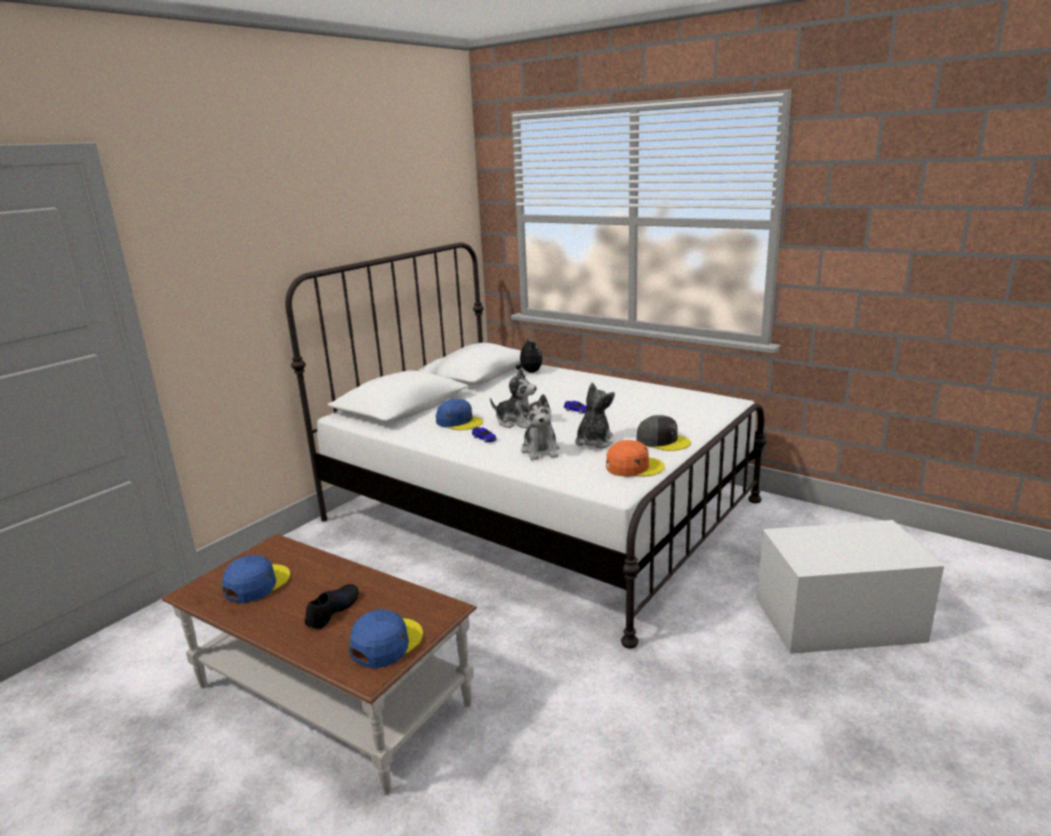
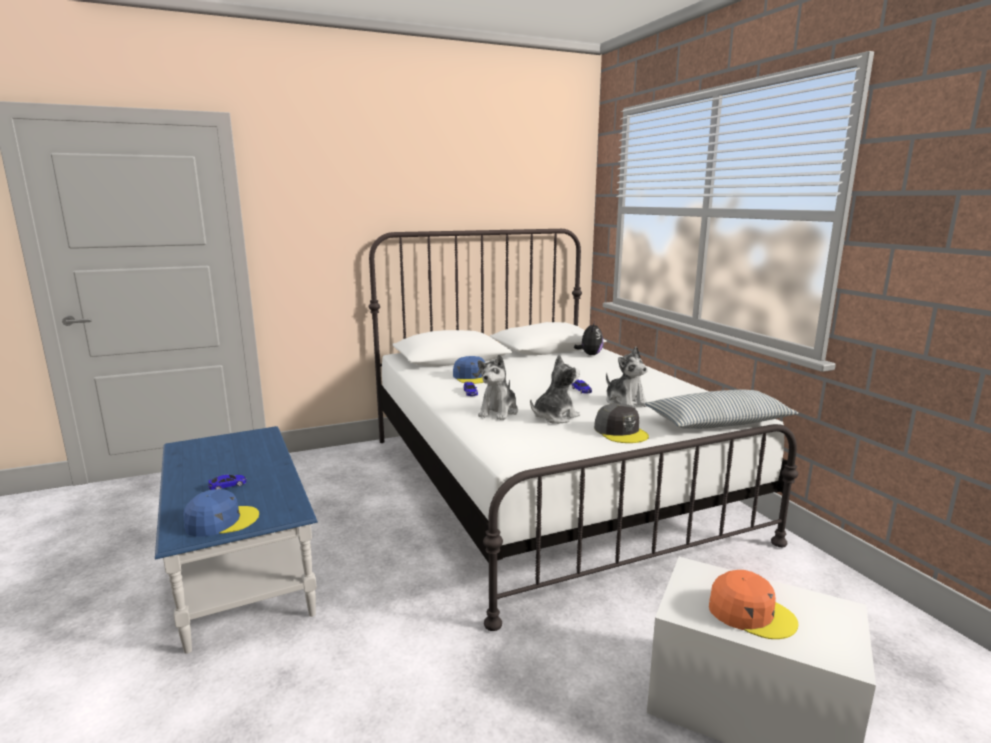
camera: 30 degrees right, 5 degrees down
brown coffee table [162,534,477,795] -> blue coffee table [155,426,318,654]
blue cap [222,555,290,603] -> none
black shoe [304,584,359,629] -> toy car [208,475,246,490]
plush toy [490,369,537,429] -> plush toy moved to [606,347,648,409]
orange cap [606,440,665,477] -> orange cap moved to [709,570,799,639]
none -> pillow [645,390,798,429]

